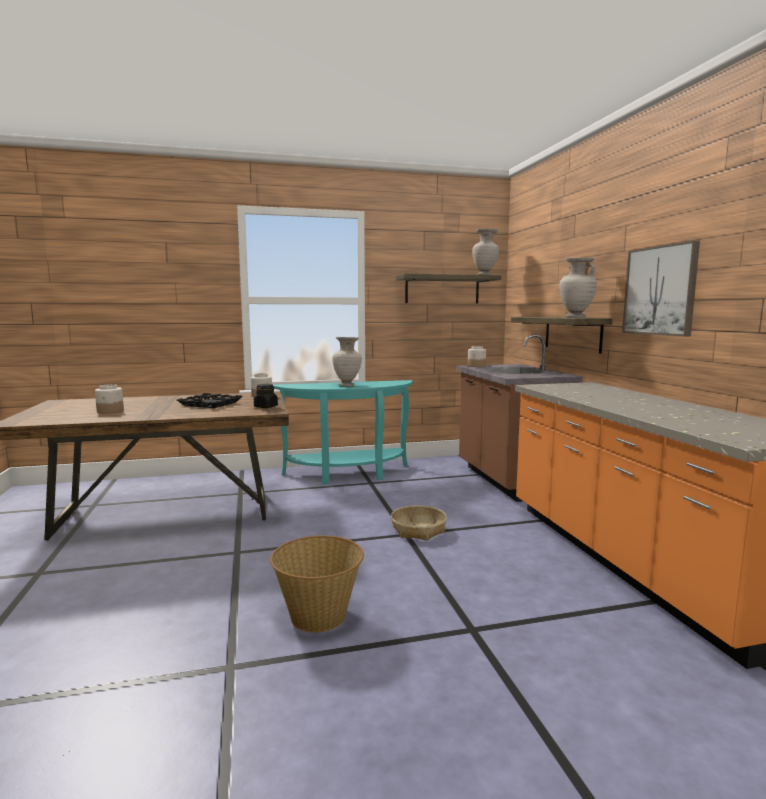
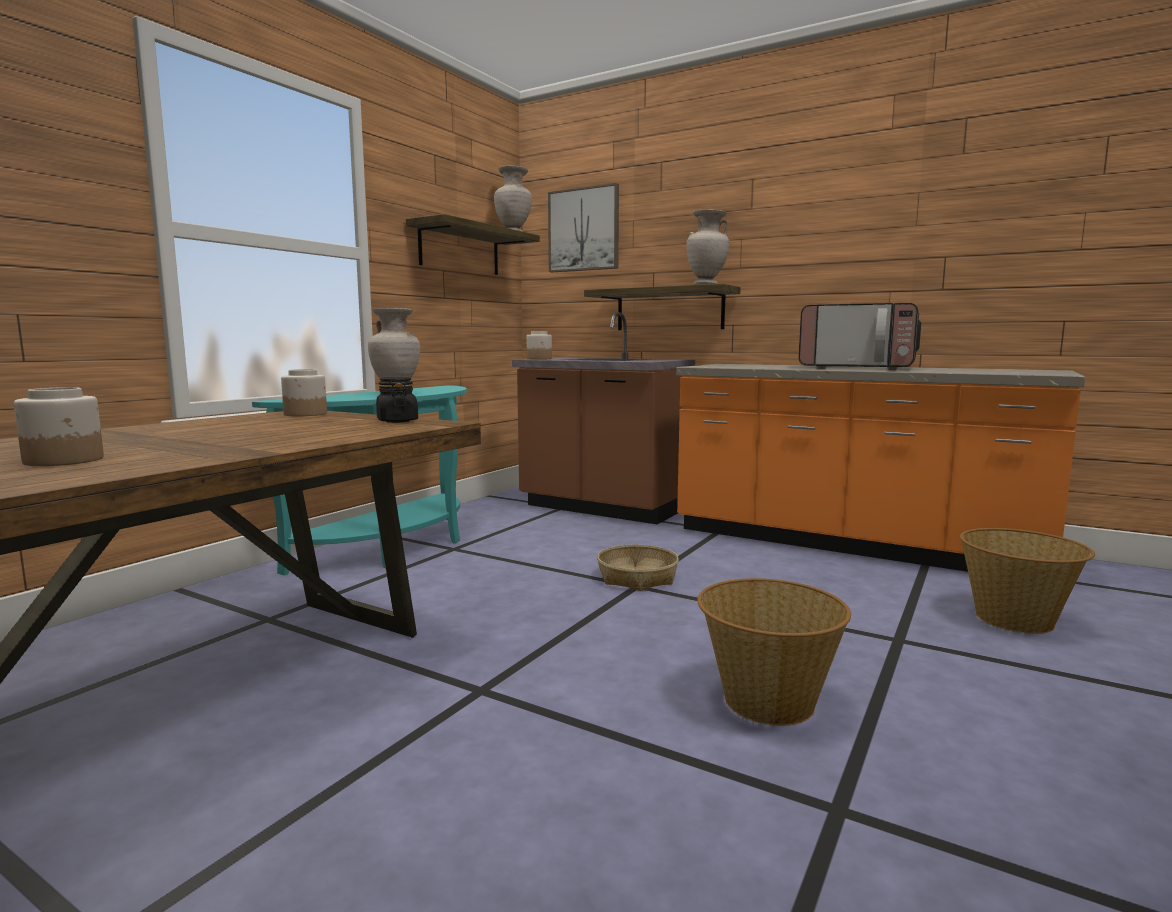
camera: 45 degrees left, 0 degrees up
black tray [177,393,243,408] -> none
picture [622,240,700,336] -> picture moved to [548,183,619,272]
none -> microwave [799,303,921,370]
none -> basket [960,528,1095,634]

